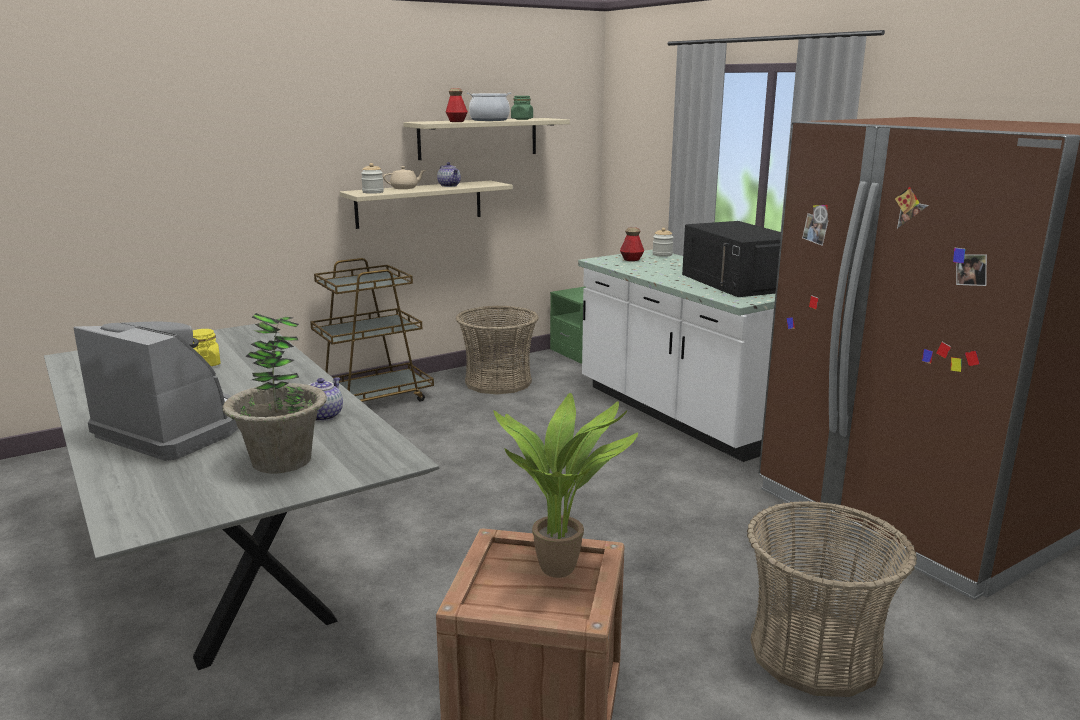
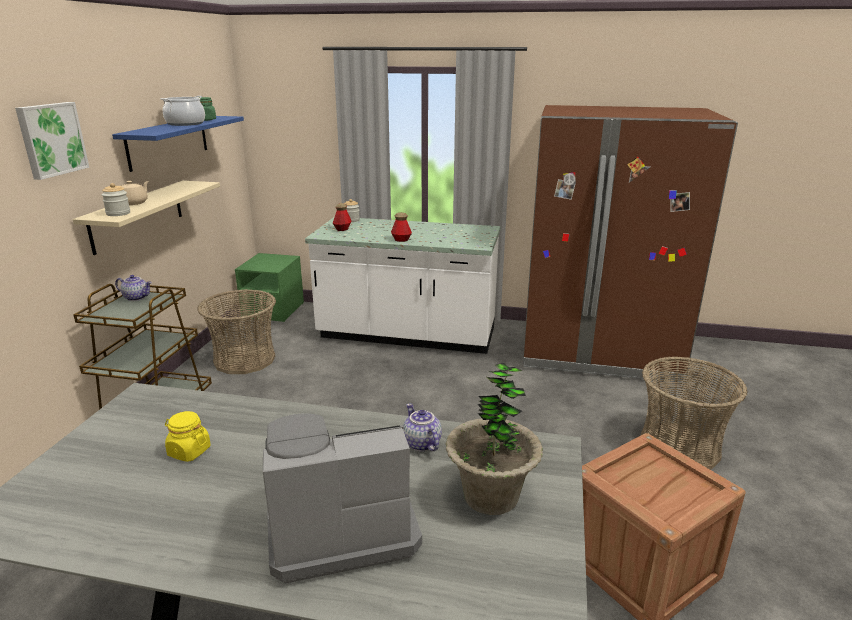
camera: 45 degrees left, 5 degrees up
beige shelf [403,118,570,160] -> blue shelf [112,116,244,172]
teapot [437,162,461,187] -> teapot moved to [115,275,152,301]
bottle [446,88,468,122] -> bottle moved to [391,213,412,242]
potted plant [494,393,638,578] -> none
black microwave [682,221,781,297] -> none
none -> picture [15,102,89,180]

